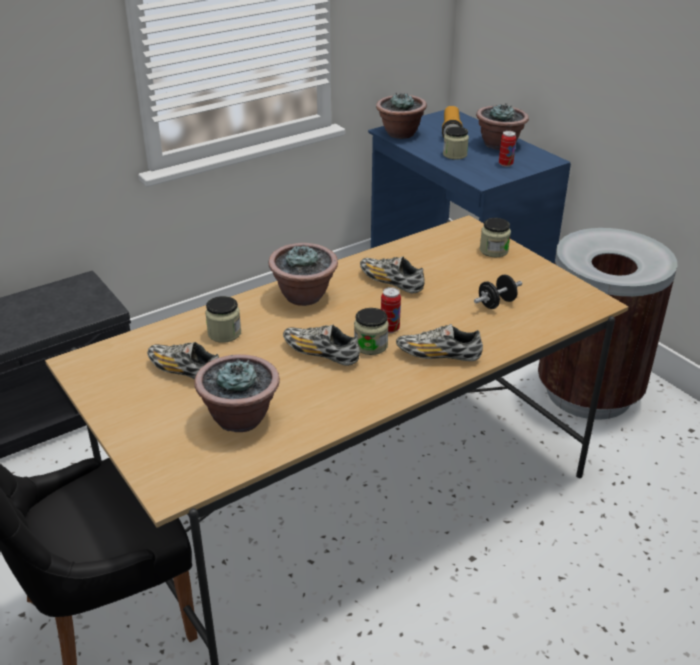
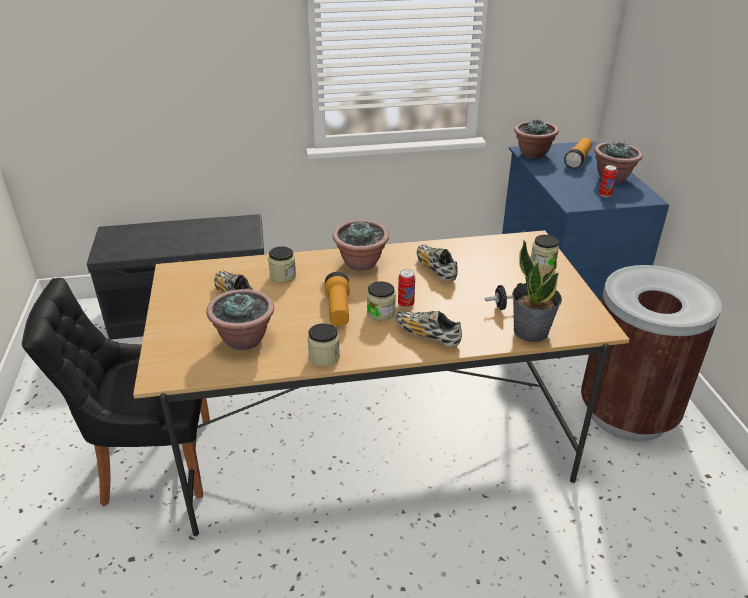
camera: 25 degrees right, 0 degrees up
shoe [283,325,360,366] -> flashlight [325,272,350,326]
jar [443,126,469,160] -> jar moved to [308,323,340,367]
none -> potted plant [512,240,562,342]

